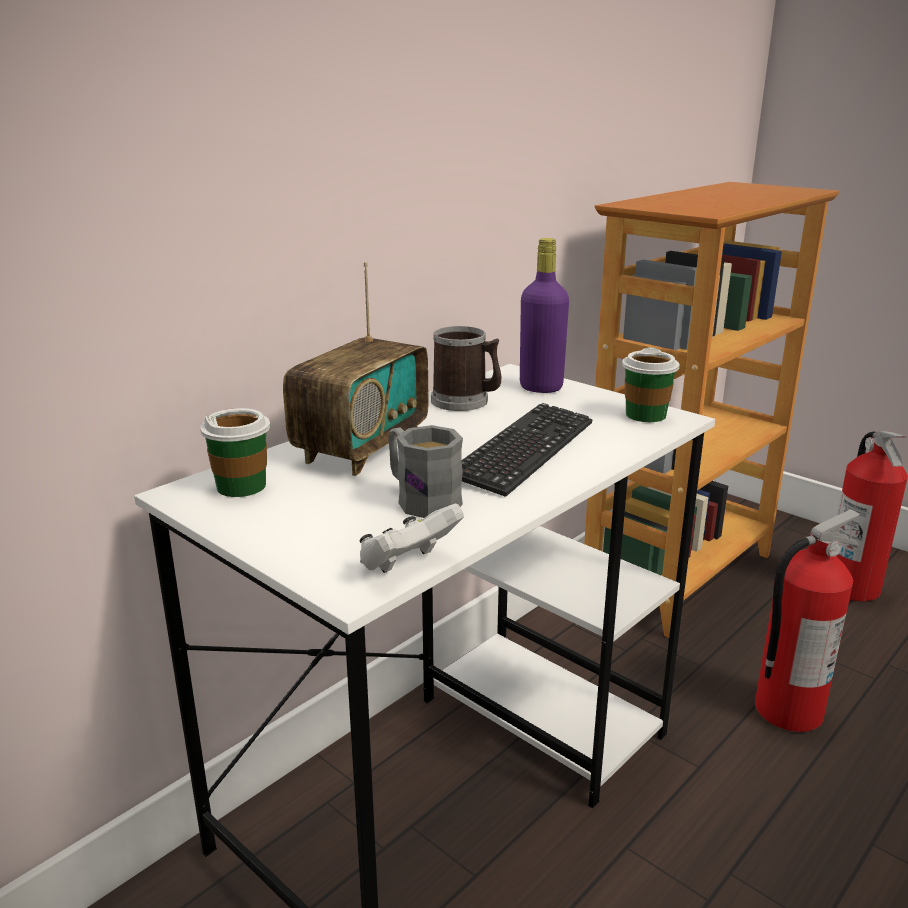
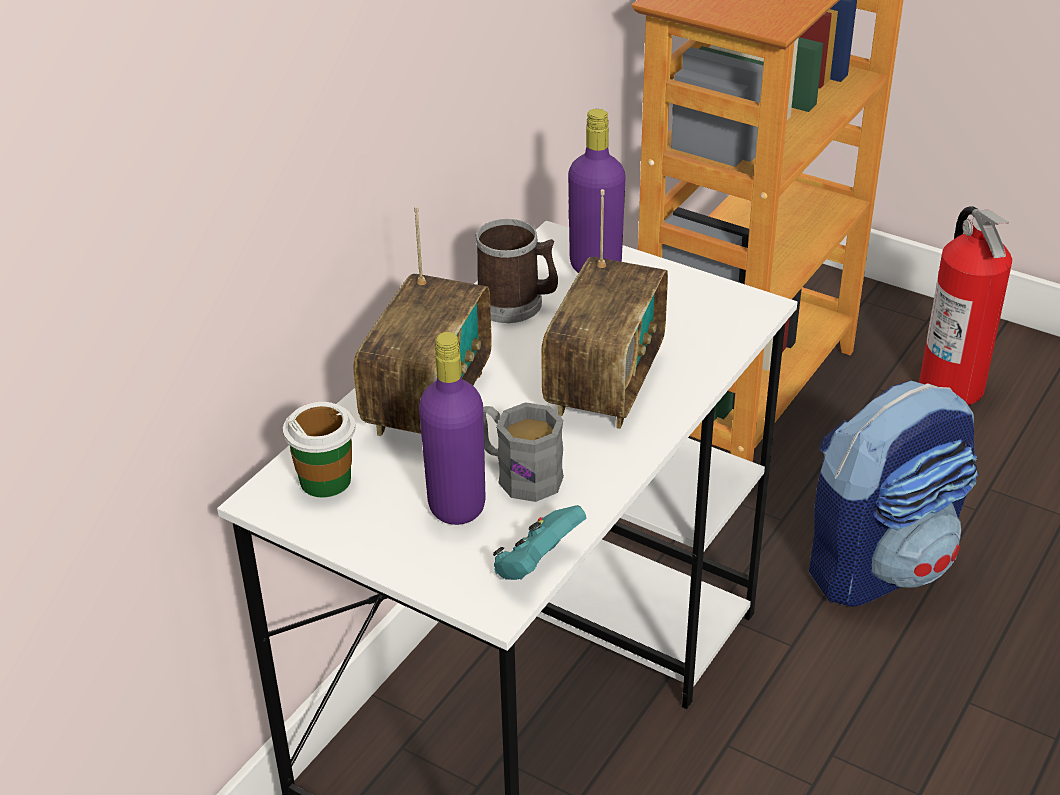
camera: 10 degrees left, 15 degrees up
white game controller [359,503,464,573] -> turquoise game controller [493,505,586,580]
keyboard [462,403,593,497] -> radio [541,189,668,429]
cup [622,347,680,422] -> none
fire extinguisher [755,509,860,732] -> backpack [809,381,978,607]
none -> purple bottle [419,332,486,525]

